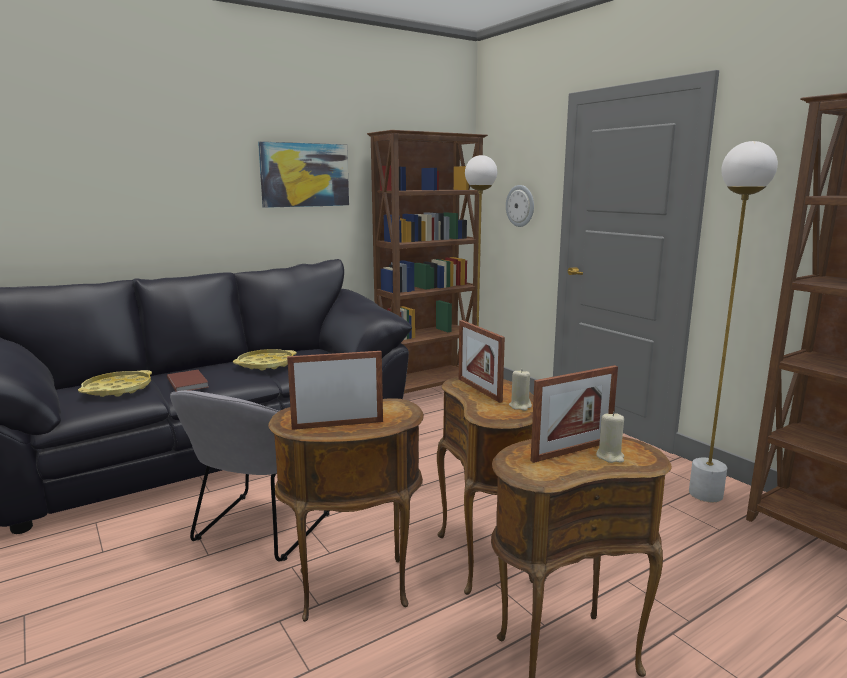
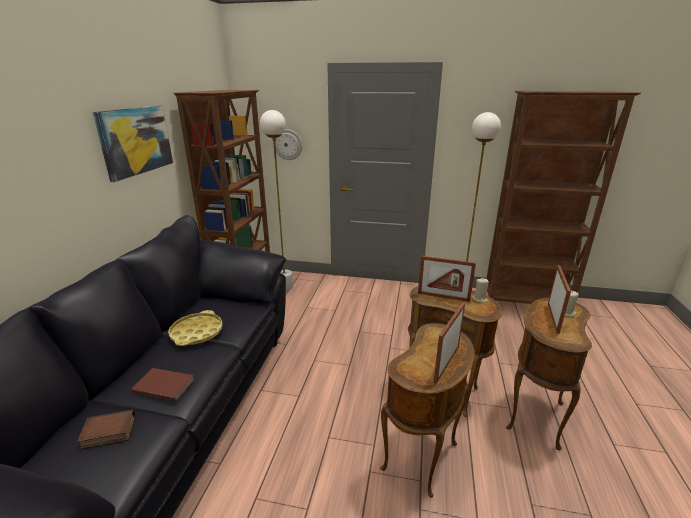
camera: 45 degrees left, 10 degrees up
yellow tray [78,370,152,397] -> book [77,409,135,450]
grey armchair [170,390,330,562] -> none

